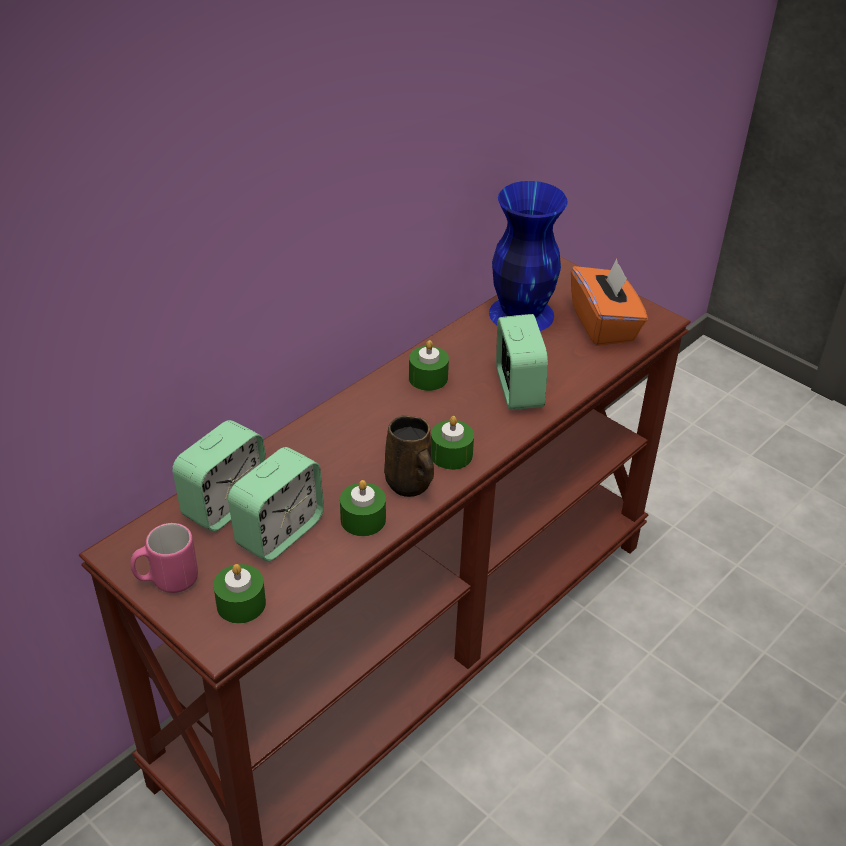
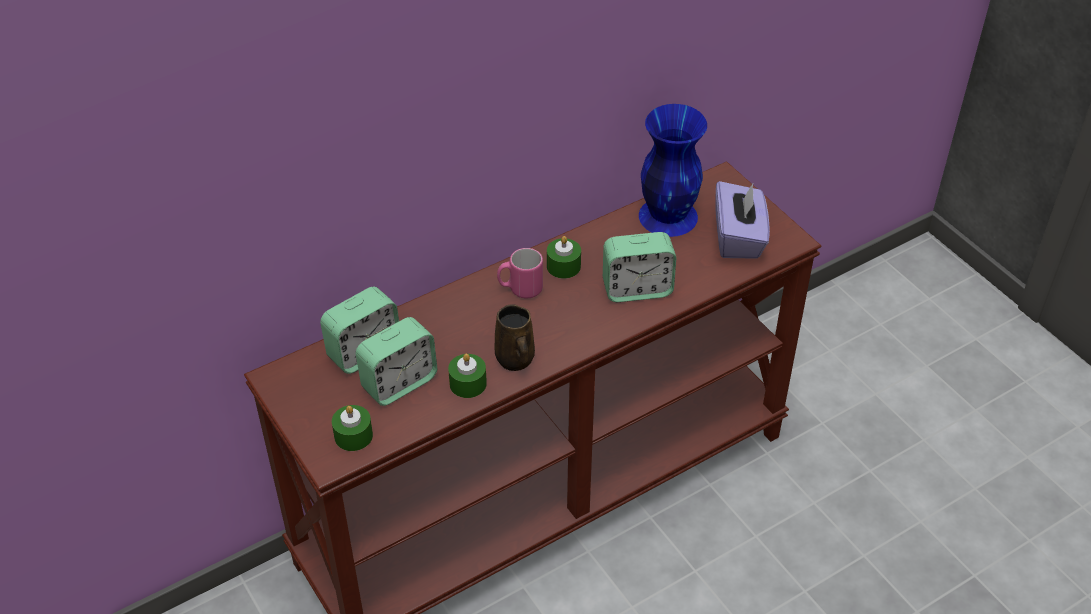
camera: 15 degrees right, 5 degrees up
pink mug [131,523,198,593] -> pink mug moved to [497,248,543,299]
green candle [431,416,474,470] -> none
alarm clock [496,314,548,410] -> alarm clock turned 75 degrees clockwise [603,232,676,302]
orange tissue box [571,259,648,346] -> purple tissue box [715,181,770,259]

